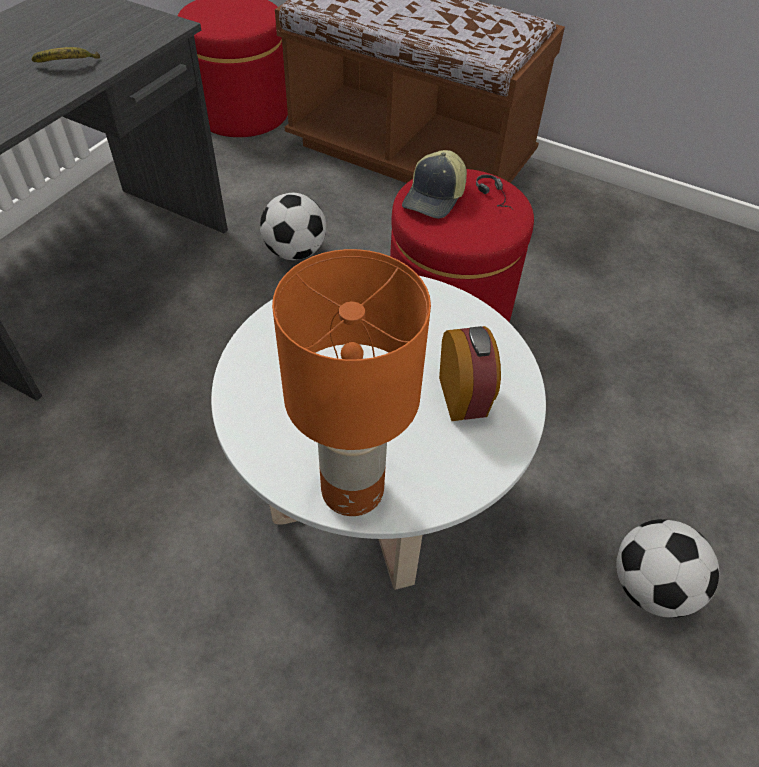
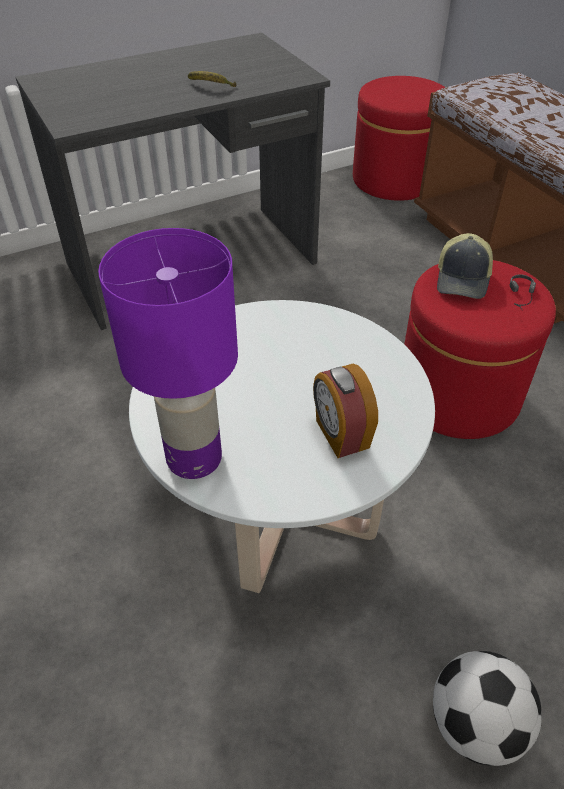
camera: 35 degrees right, 5 degrees down
football [260,193,326,260] -> none
orange table lamp [272,249,431,516] -> purple table lamp [98,228,238,479]
cap [402,150,467,219] -> cap turned 45 degrees counterclockwise [437,233,493,299]
alarm clock [439,326,501,421] -> alarm clock turned 135 degrees clockwise [313,364,378,458]

